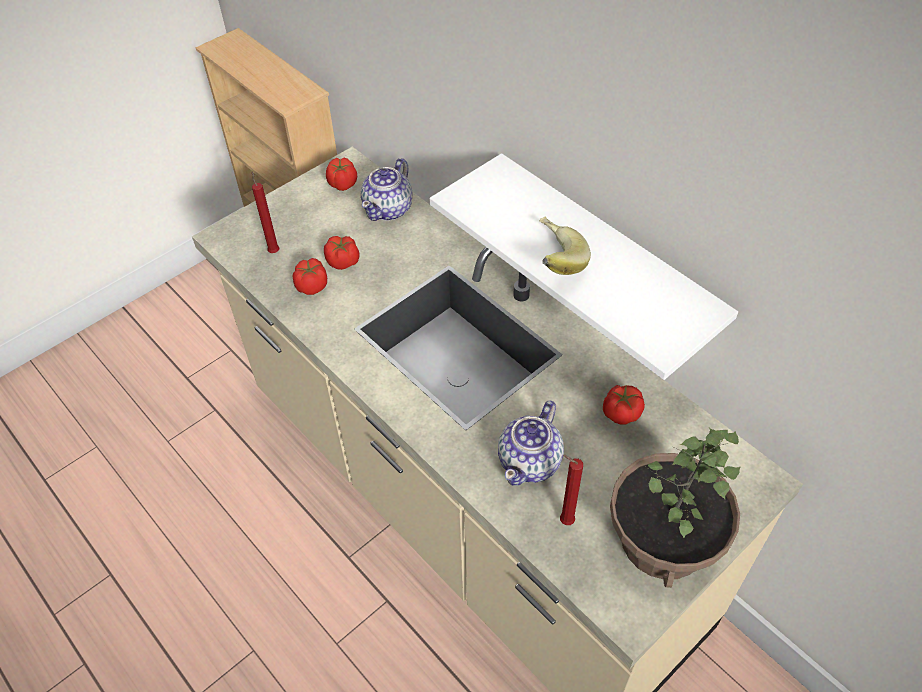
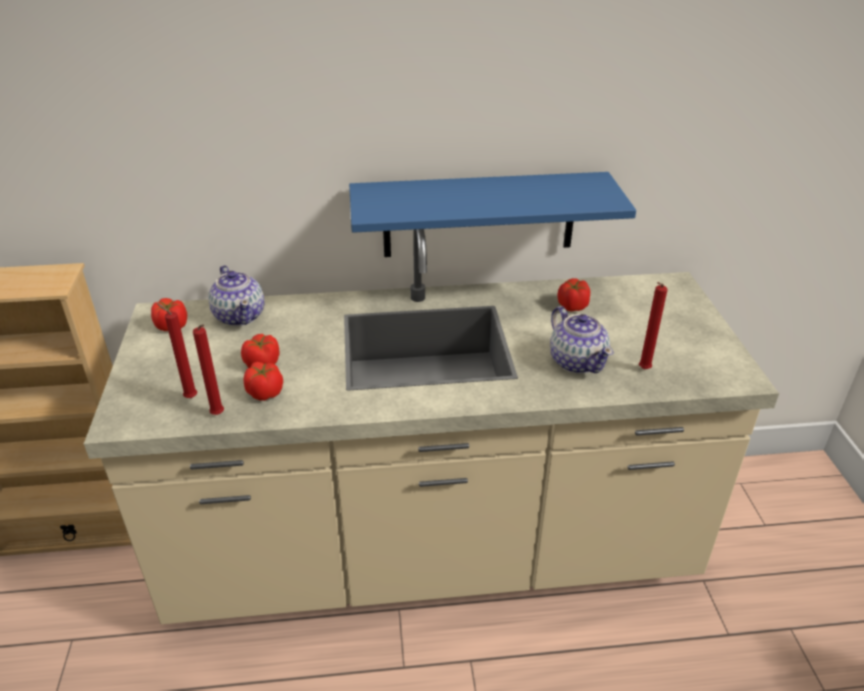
camera: 55 degrees left, 15 degrees down
white shelf [430,153,738,380] -> blue shelf [349,172,636,257]
banana [540,216,591,275] -> none
potted plant [610,428,740,588] -> none
none -> red candle [193,324,224,415]

